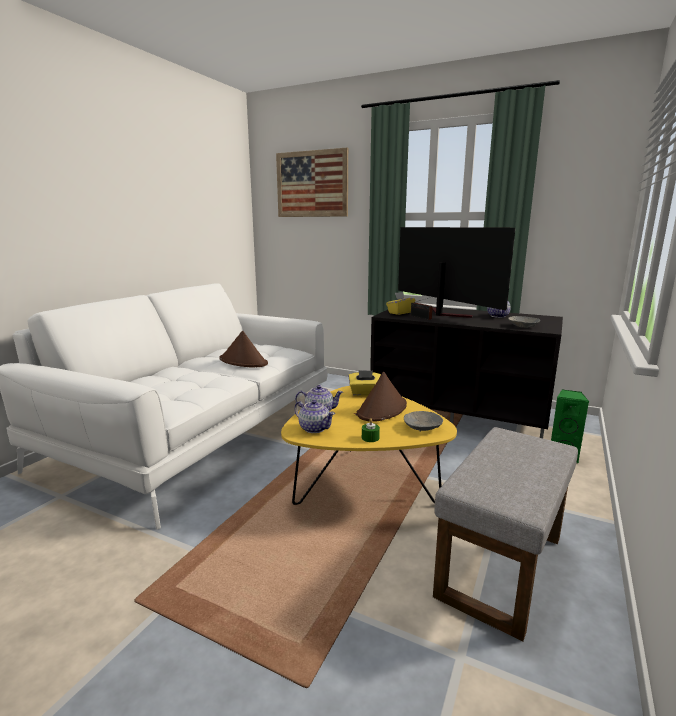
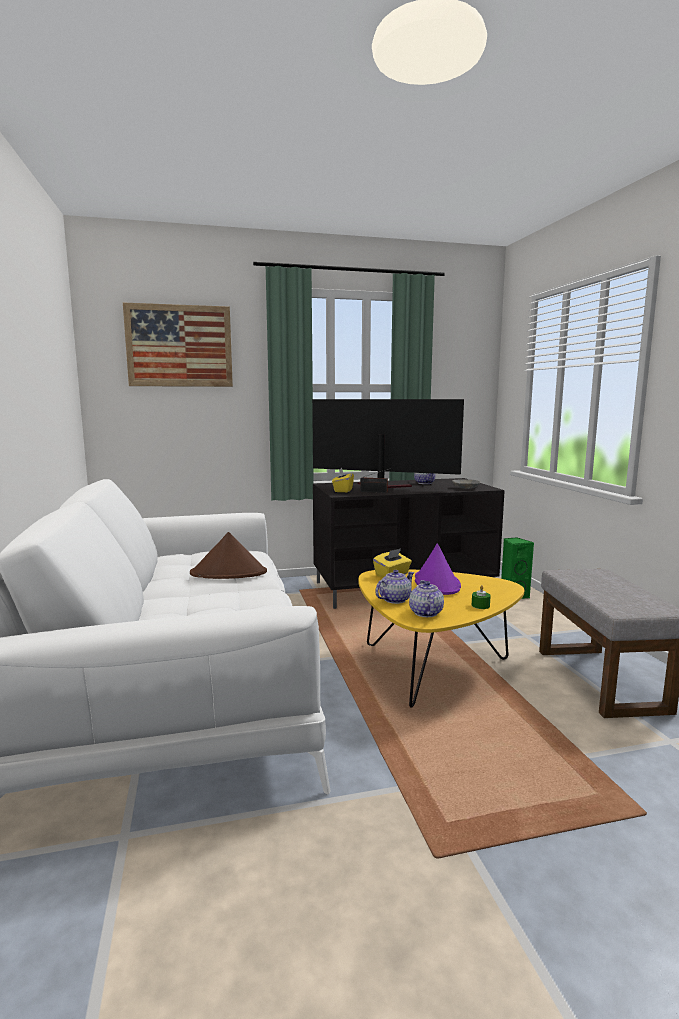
camera: 40 degrees left, 5 degrees down
teapot [294,400,335,433] -> teapot turned 90 degrees counterclockwise [409,580,444,617]
brown hat [357,372,407,422] -> purple hat [415,544,461,595]
grey bowl [404,411,443,432] -> none

